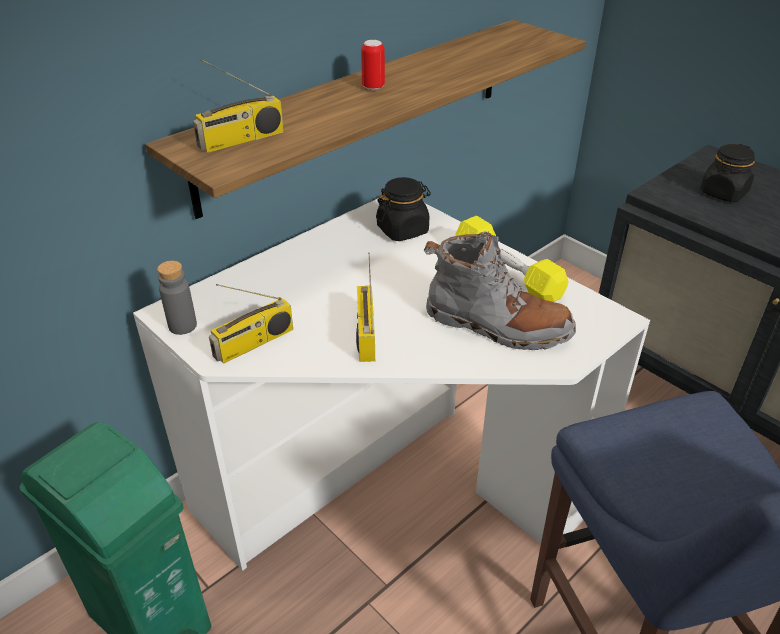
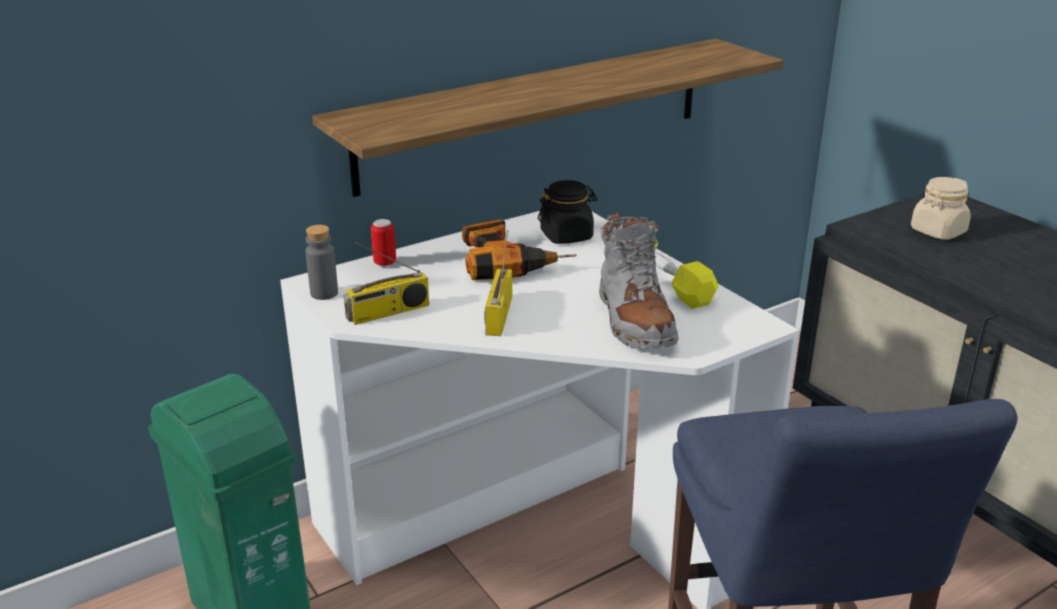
camera: 10 degrees right, 10 degrees down
radio [193,59,284,153] -> none
can [361,40,385,90] -> can moved to [371,219,396,267]
grey boot [424,232,576,350] -> grey boot turned 45 degrees clockwise [599,213,679,349]
black jar [700,144,755,202] -> beige jar [911,177,971,240]
none -> power drill [462,219,577,280]

